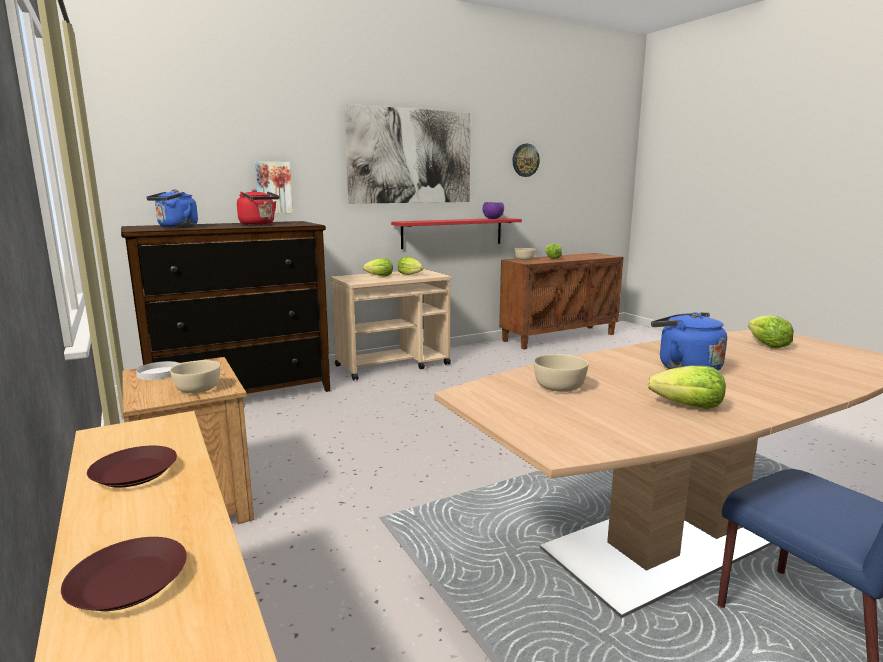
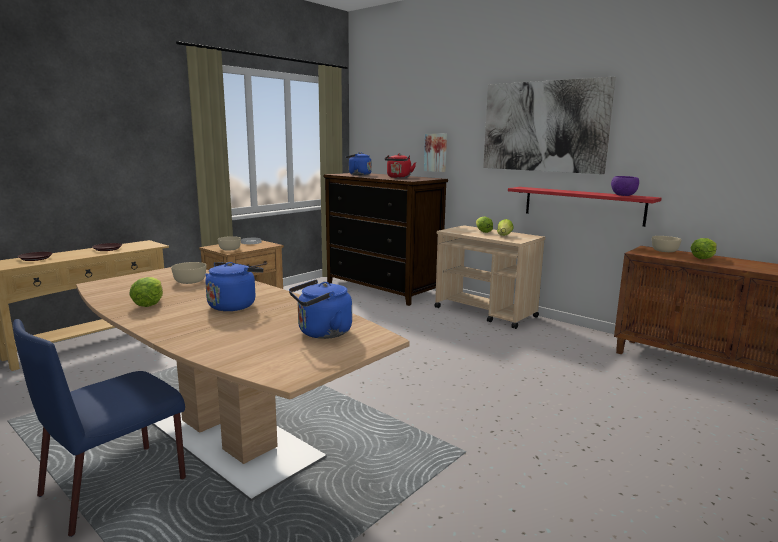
camera: 70 degrees right, 0 degrees up
wall clock [513,144,540,177] -> none
lettuce [748,315,794,349] -> blue kettle [289,279,352,339]

